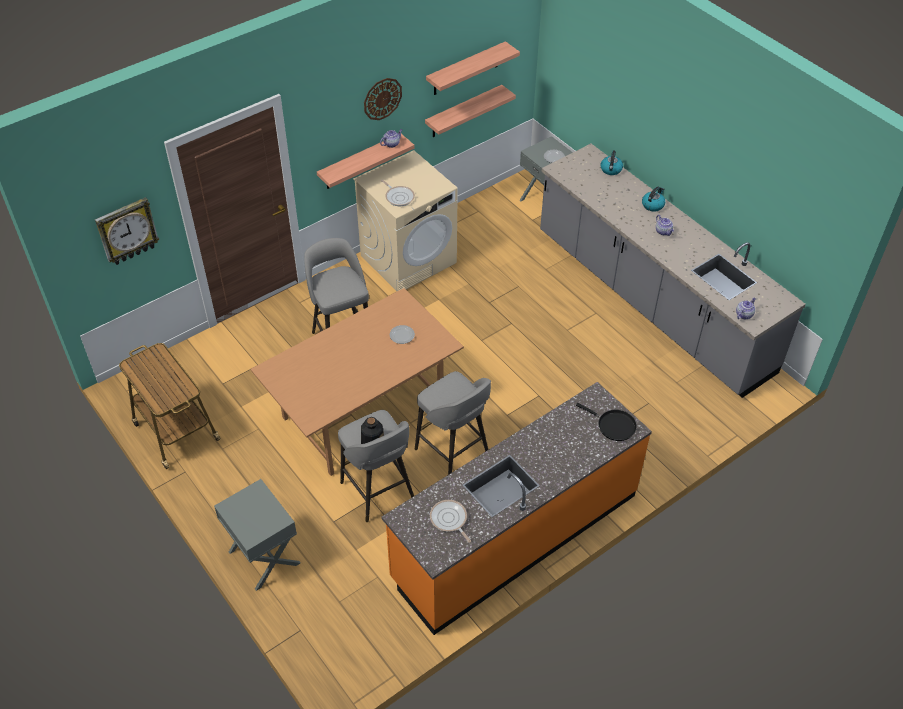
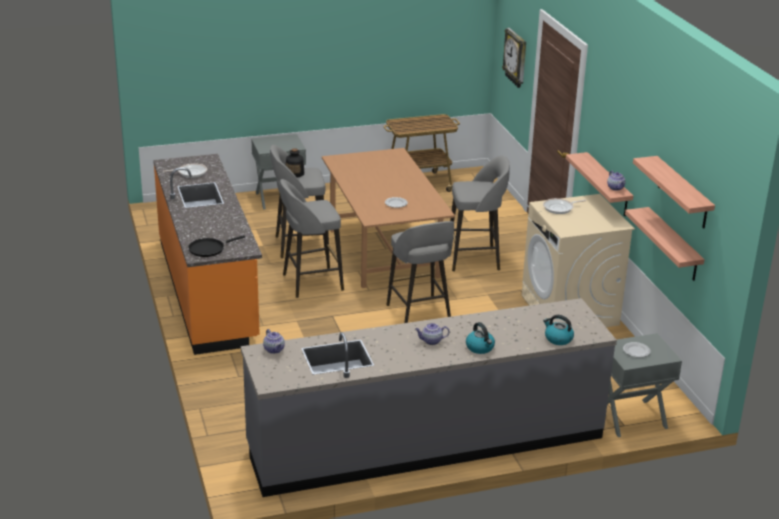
camera: 110 degrees right, 20 degrees down
wall clock [364,78,402,120] -> none
none -> grey stool [387,221,454,323]

